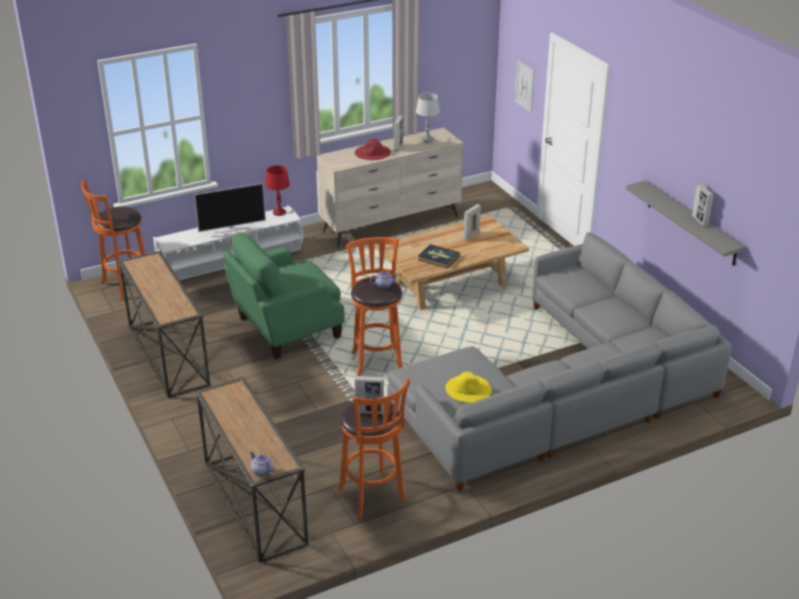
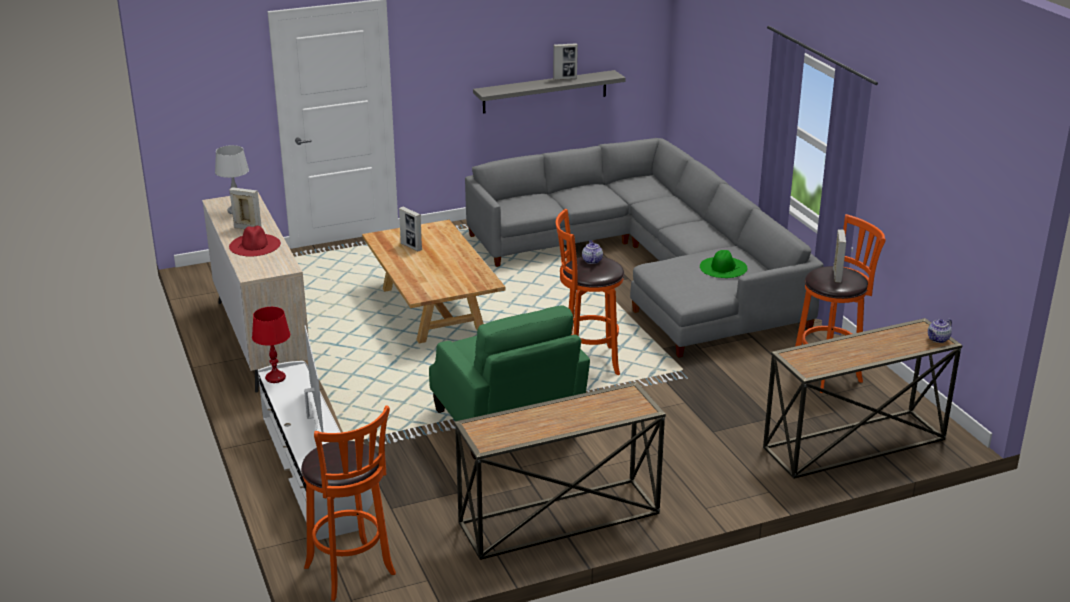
camera: 85 degrees left, 5 degrees down
book [418,244,460,268] -> none
yellow hat [446,372,492,403] -> green hat [700,250,747,278]
picture [515,60,534,113] -> none

